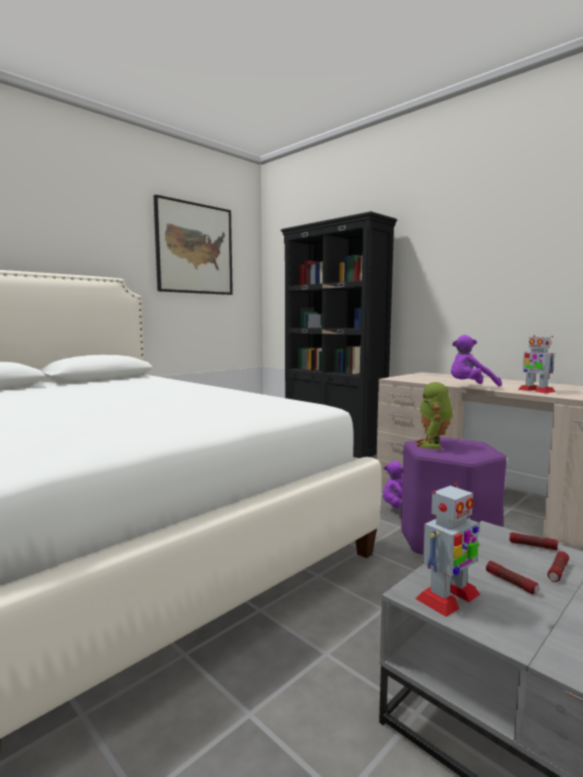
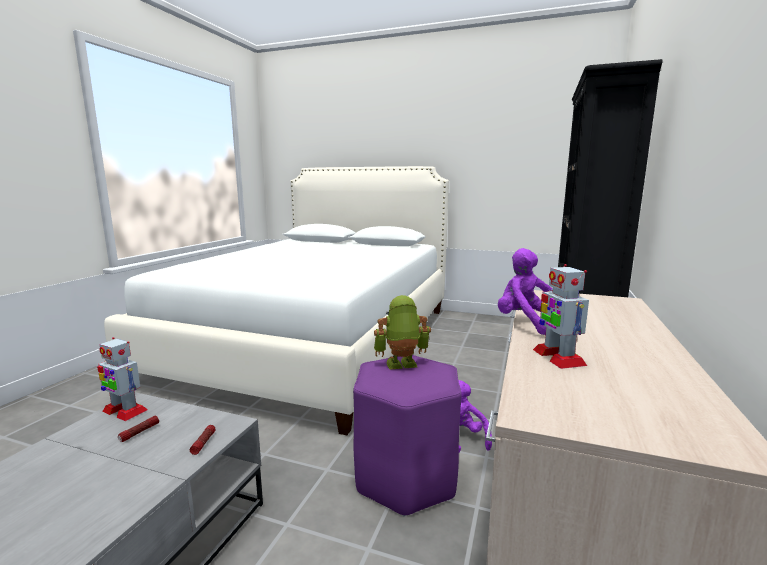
camera: 65 degrees right, 5 degrees up
picture [153,195,233,295] -> none
toy robot [518,335,555,393] -> toy robot turned 45 degrees counterclockwise [533,264,589,369]
flashlight [547,551,569,582] -> none

